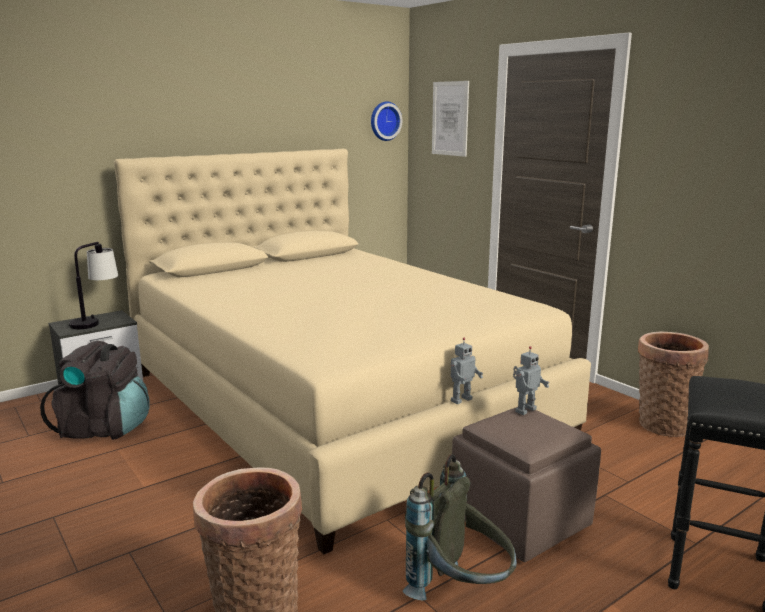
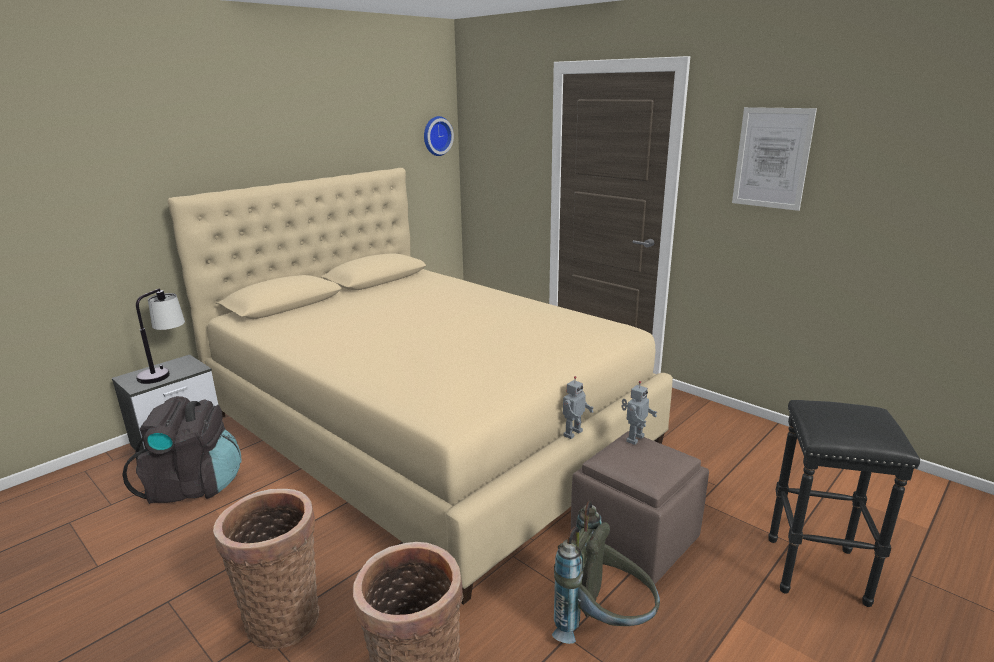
camera: 10 degrees left, 5 degrees up
picture [432,81,469,157] -> picture moved to [732,107,817,211]
basket [638,331,709,437] -> basket moved to [213,489,319,649]

